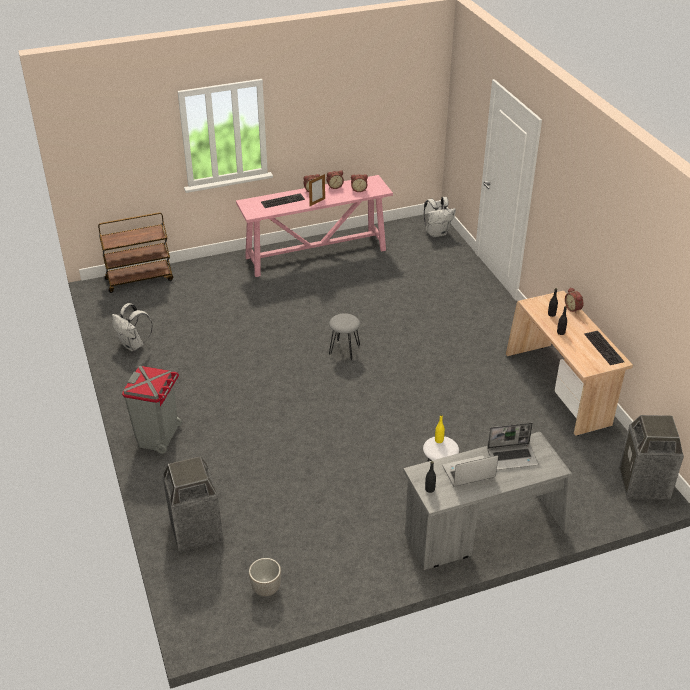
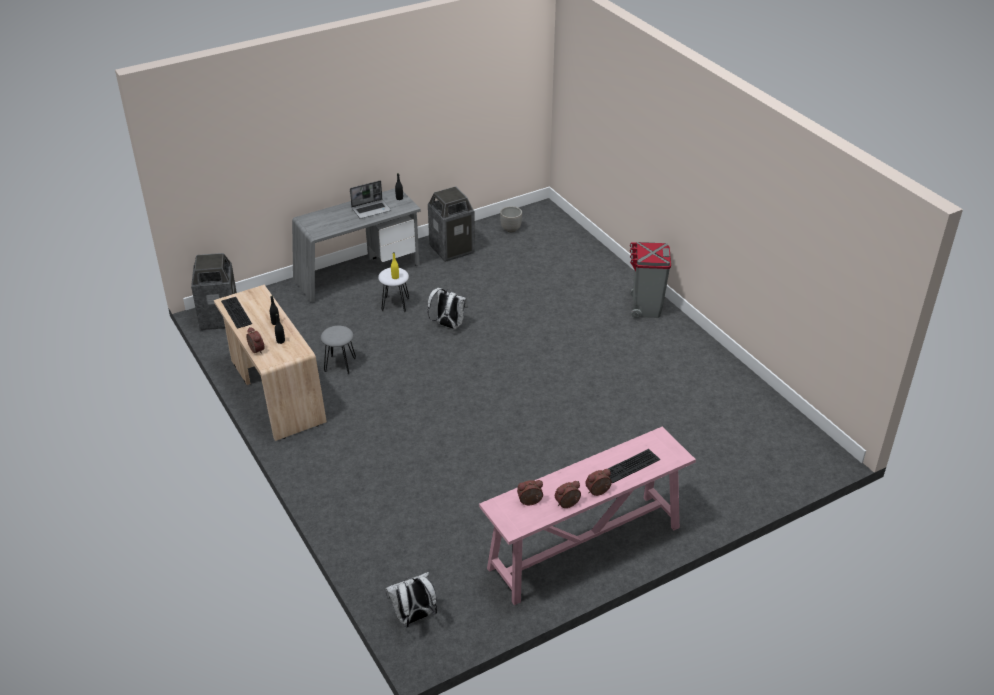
camera: 170 degrees right, 0 degrees up
brown cart [98,212,173,293] -> none
white backpack [112,303,153,351] -> white backpack moved to [427,288,468,329]
trash can [162,456,223,552] -> trash can moved to [428,186,475,262]
picture frame [309,174,325,206] -> none
grey stool [329,313,360,361] -> grey stool moved to [321,326,356,375]
laptop [487,423,538,470] -> none

